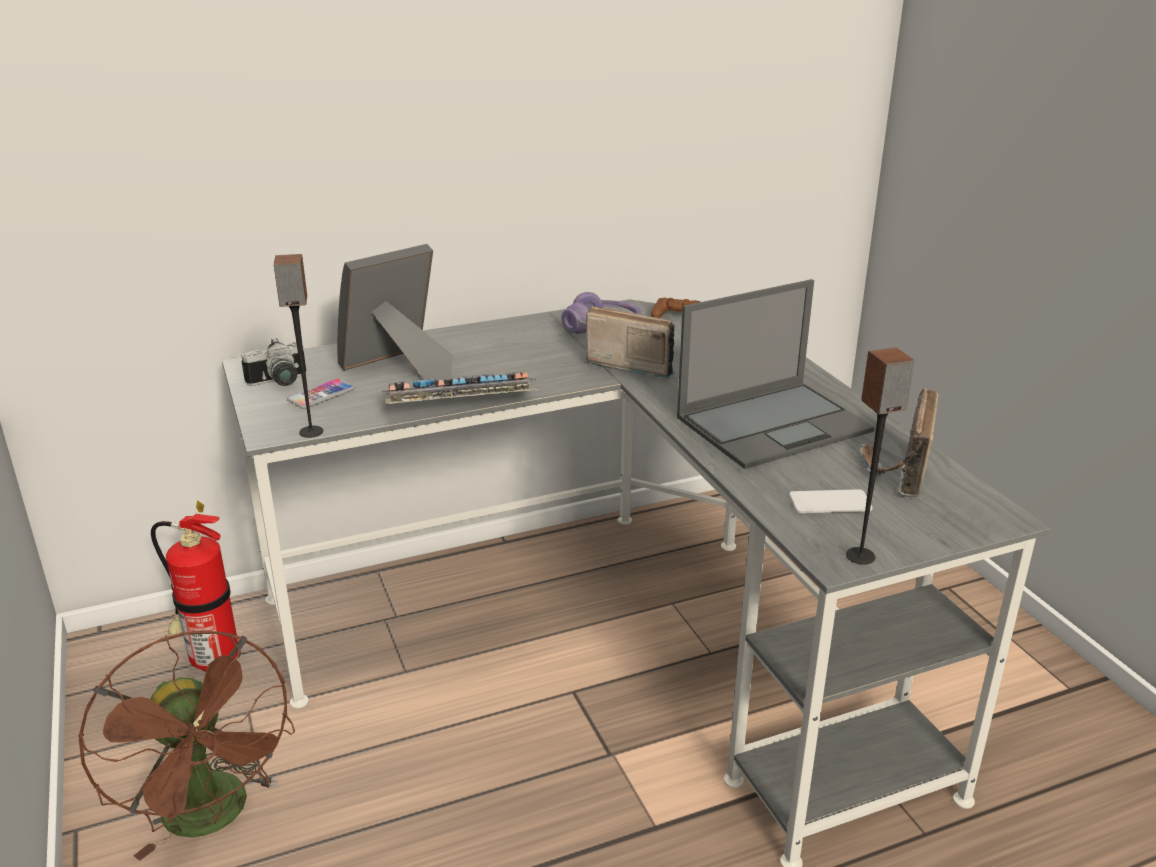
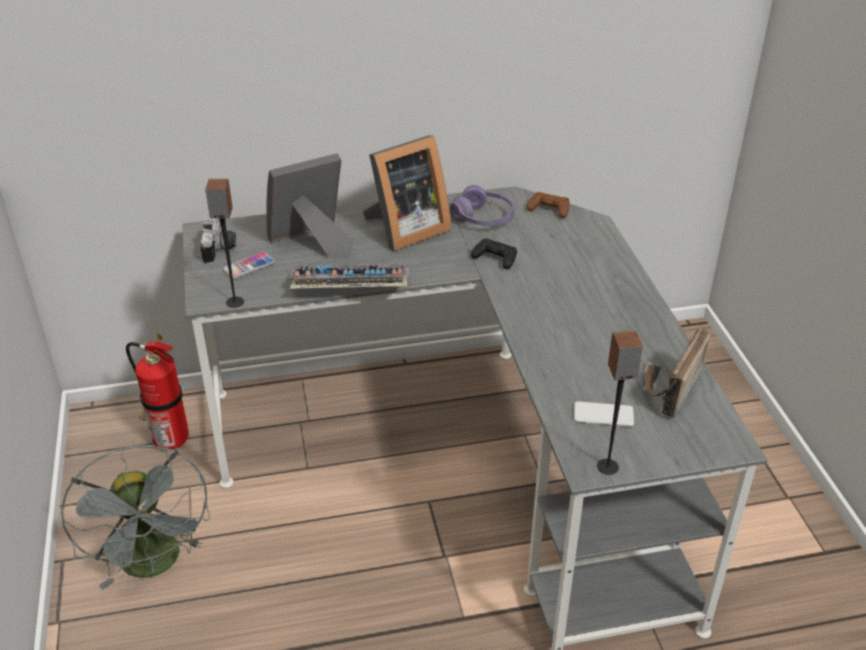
camera: 10 degrees right, 10 degrees up
brown fan [78,630,295,861] -> grey fan [61,445,210,589]
camera [242,338,306,386] -> camera turned 75 degrees counterclockwise [201,218,236,264]
radio [586,306,675,378] -> black game controller [471,238,517,269]
laptop [677,279,875,469] -> none
none -> picture frame [362,135,451,251]

